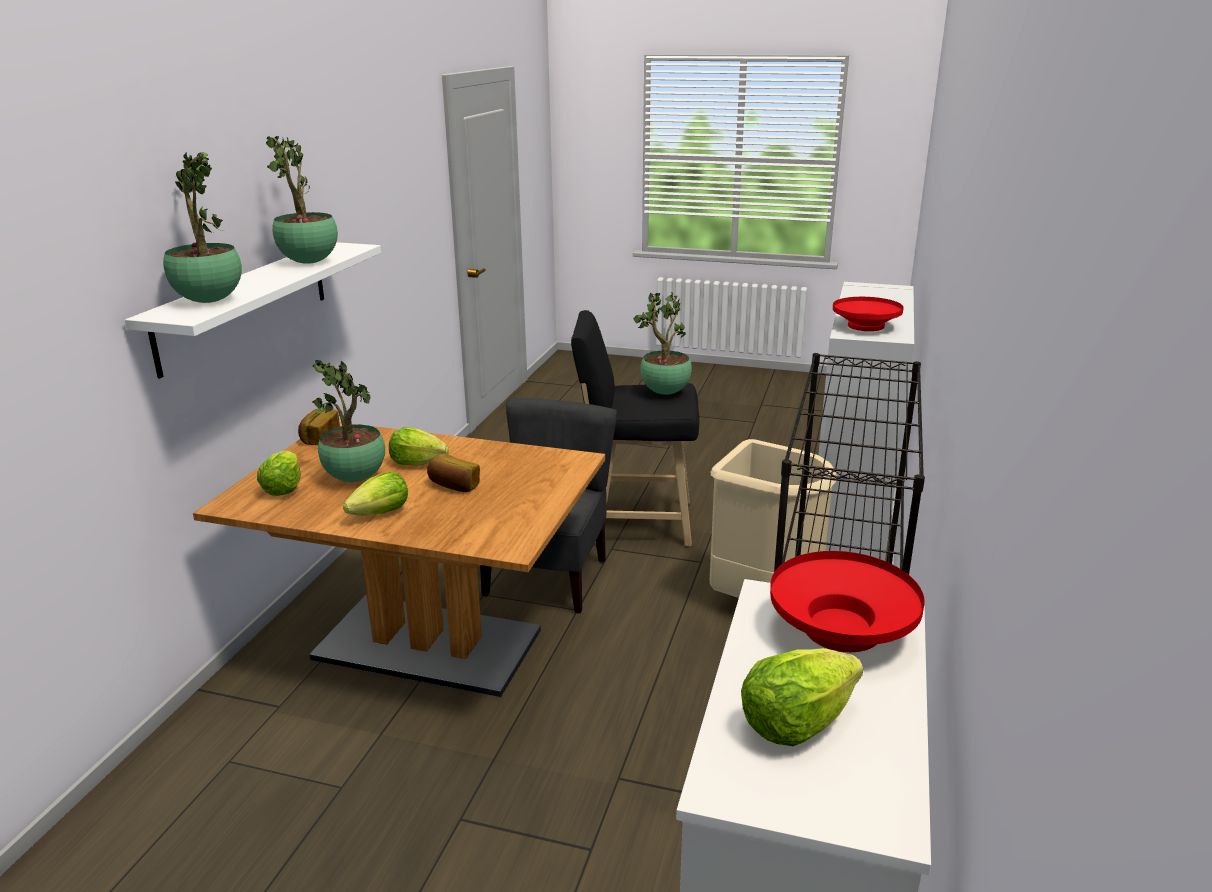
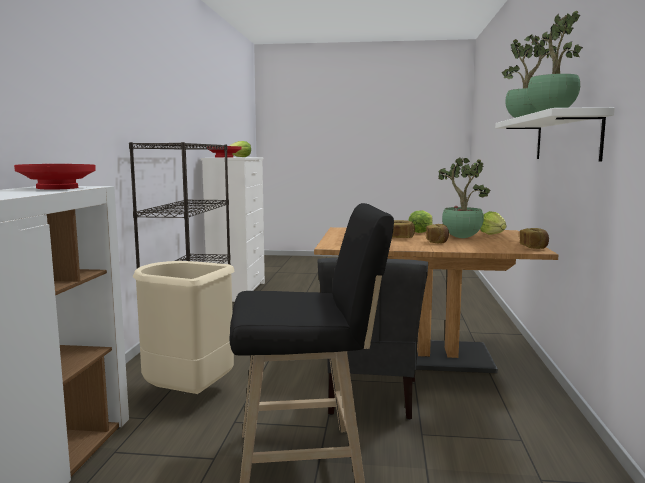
camera: 170 degrees right, 15 degrees down
lettuce [389,427,449,466] -> bread [426,224,449,243]
potted plant [633,292,692,395] -> none

